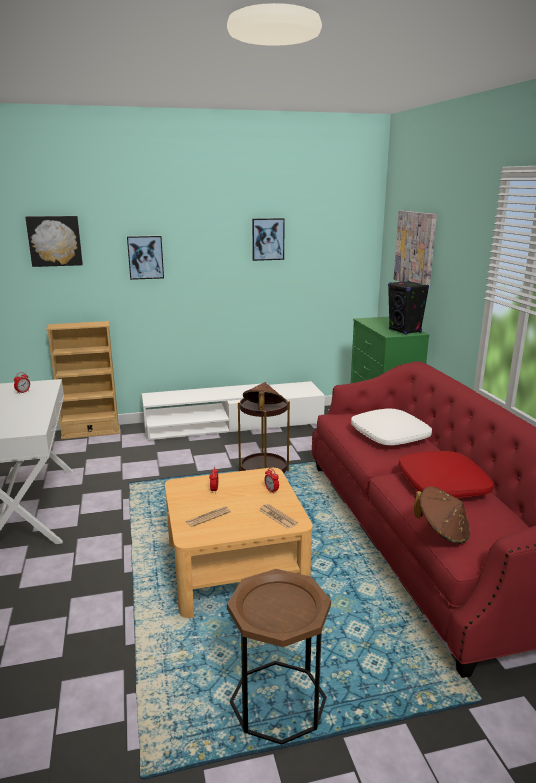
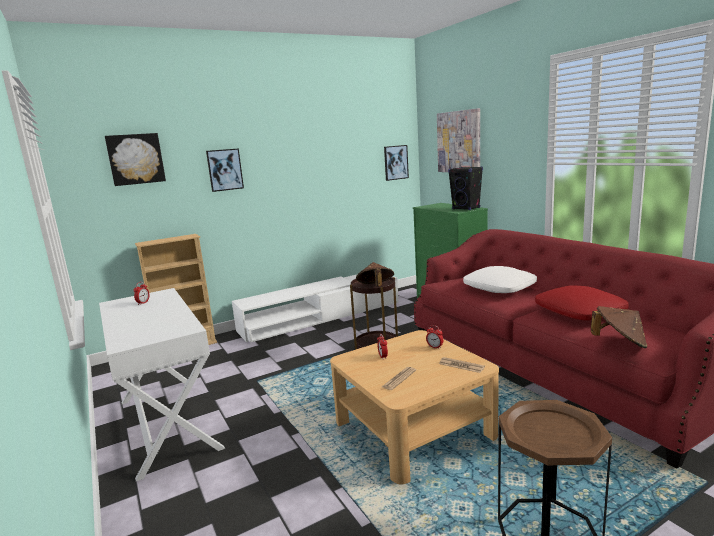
camera: 15 degrees left, 5 degrees down
picture [252,218,285,261] -> picture moved to [384,145,409,181]

